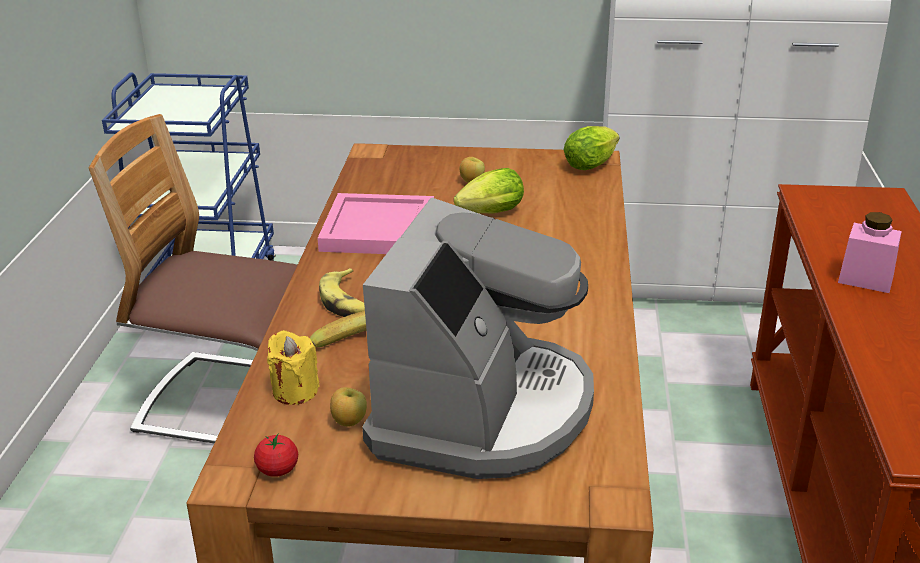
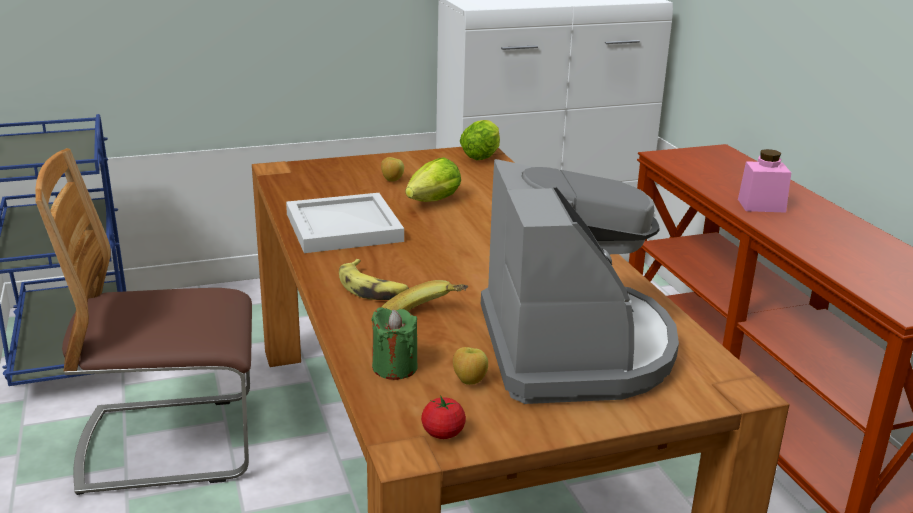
camera: 25 degrees left, 5 degrees down
yellow candle [267,330,320,405] -> green candle [371,307,417,380]
pink tray [317,193,434,254] -> white tray [286,193,404,253]

